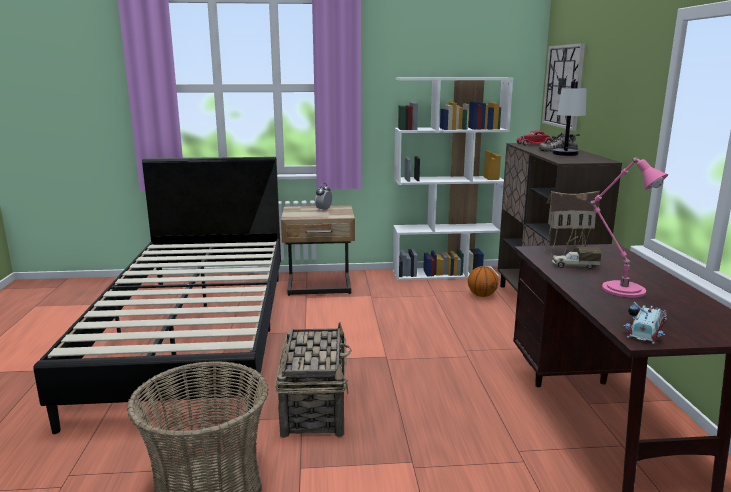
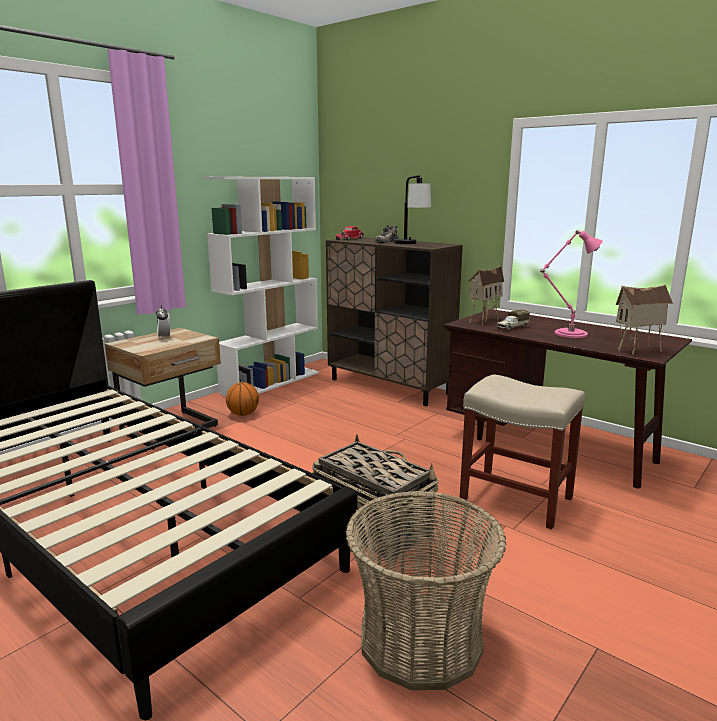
camera: 45 degrees left, 0 degrees up
basketball [468,266,499,297] -> basketball moved to [226,382,259,416]
wall clock [542,43,585,131] -> none
toy car [623,302,667,344] -> toy house [616,285,673,355]
none -> beige stool [460,374,585,529]

